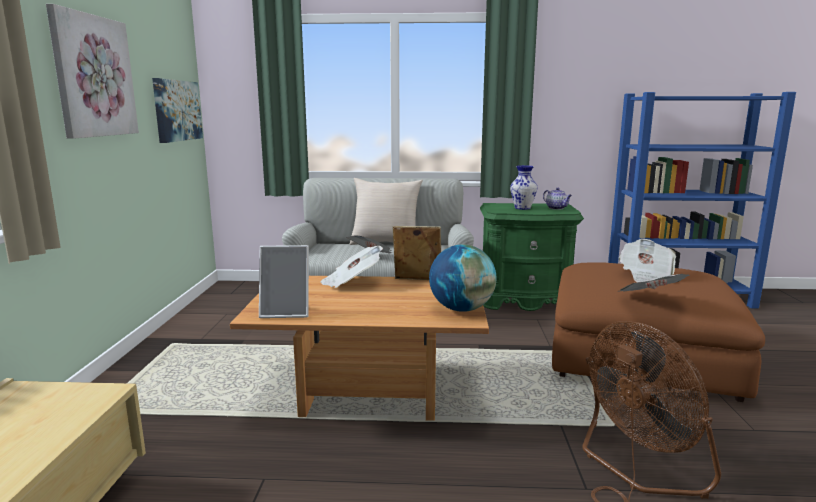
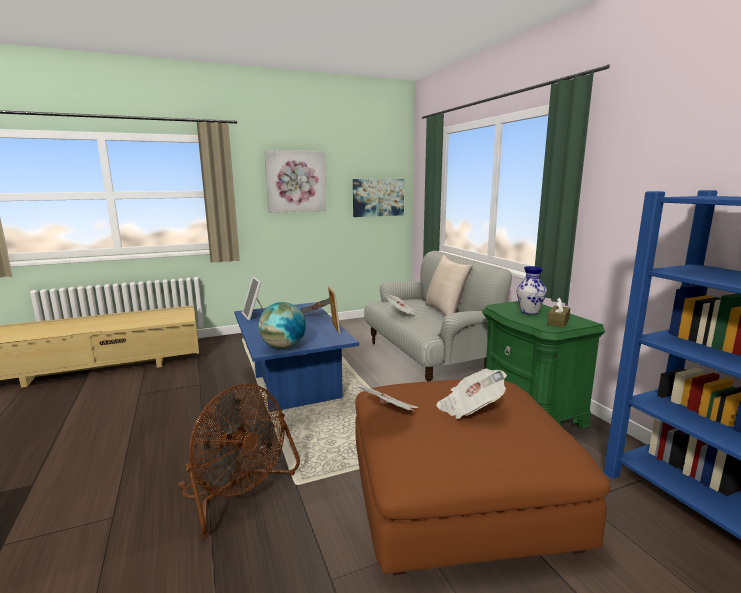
camera: 65 degrees right, 0 degrees up
brown coffee table [230,276,489,421] -> blue coffee table [234,302,359,412]
teapot [543,188,572,210] -> brown tissue box [547,298,570,328]

